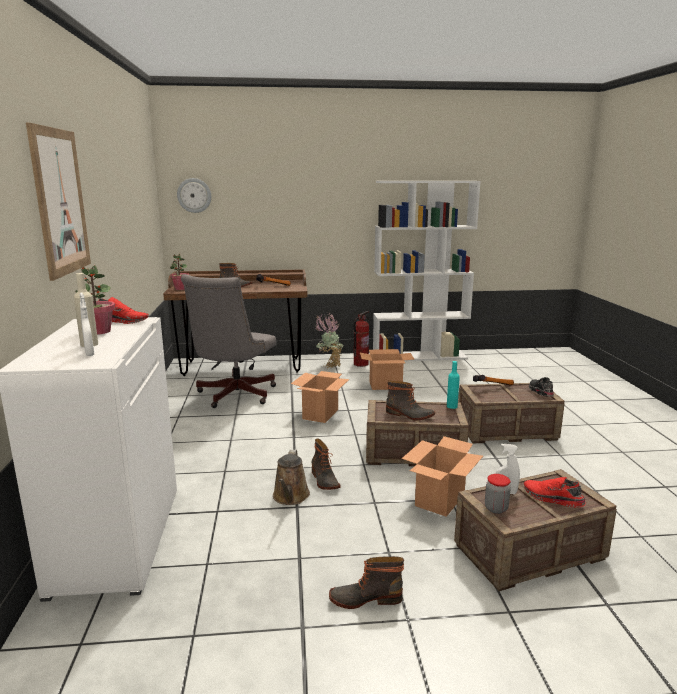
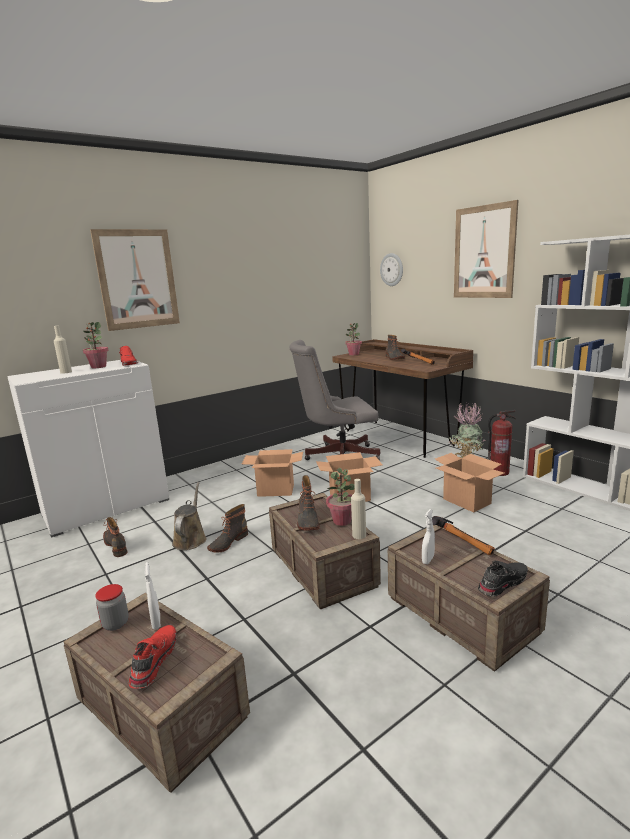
camera: 60 degrees right, 0 degrees up
white spray bottle [79,293,94,356] -> white spray bottle moved to [422,509,435,564]
brown watering can [273,450,310,505] -> brown watering can turned 120 degrees clockwise [172,482,207,550]
boot [329,556,404,609] -> boot moved to [103,517,127,557]
cardboard box [402,436,483,517] -> cardboard box moved to [242,449,303,497]
turquoise bottle [447,361,460,409] -> beige bottle [351,479,366,539]
none -> potted plant [326,468,355,526]
none -> picture [454,200,518,298]

